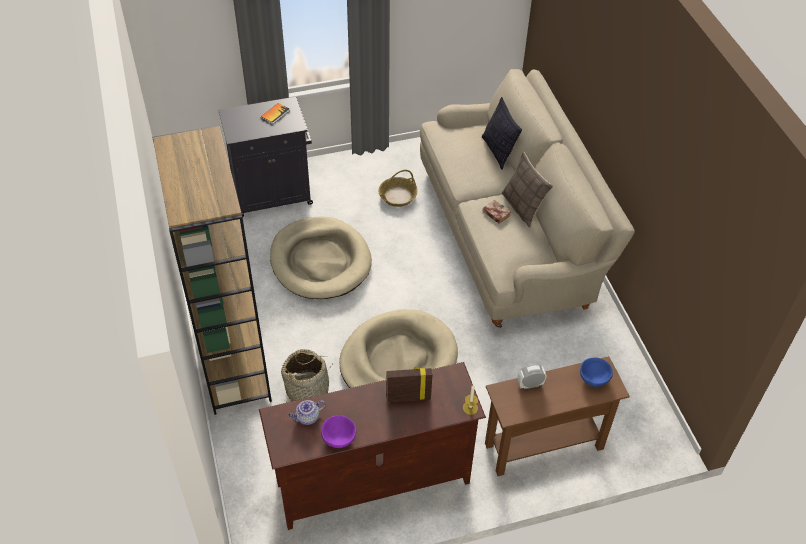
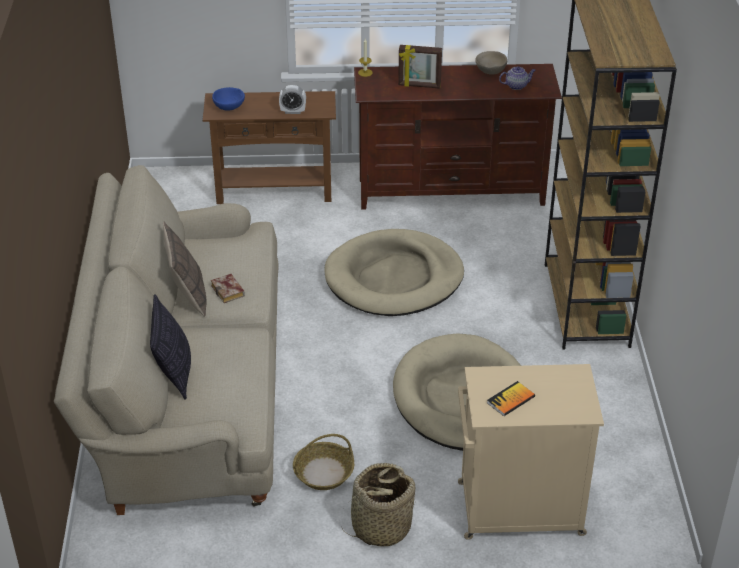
camera: 165 degrees left, 10 degrees down
black cabinet [218,97,313,218] -> beige cabinet [458,364,604,540]
basket [281,349,333,402] -> basket moved to [340,463,415,547]
purple bowl [321,415,356,448] -> beige bowl [475,51,507,75]

